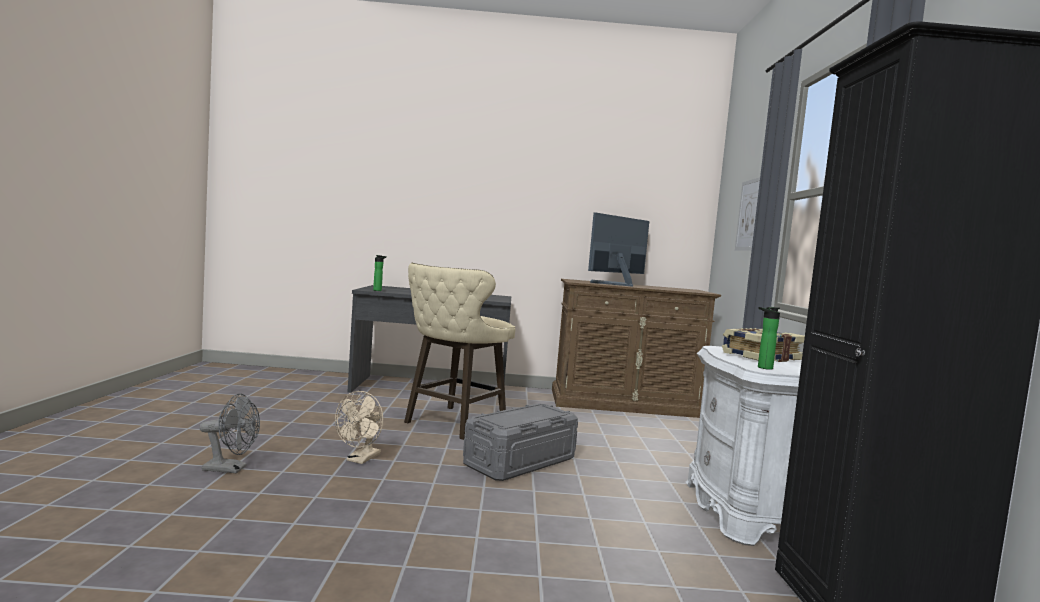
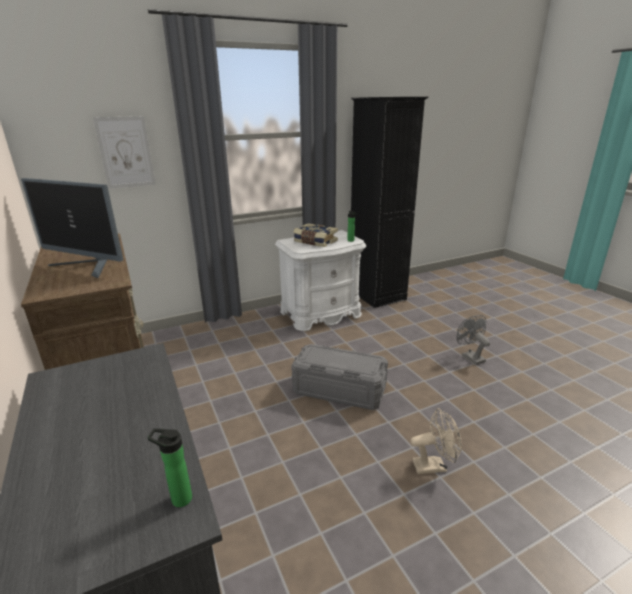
camera: 115 degrees left, 20 degrees up
grey fan [199,393,260,473] -> grey fan moved to [457,315,490,365]
beige stool [404,263,515,440] -> none

